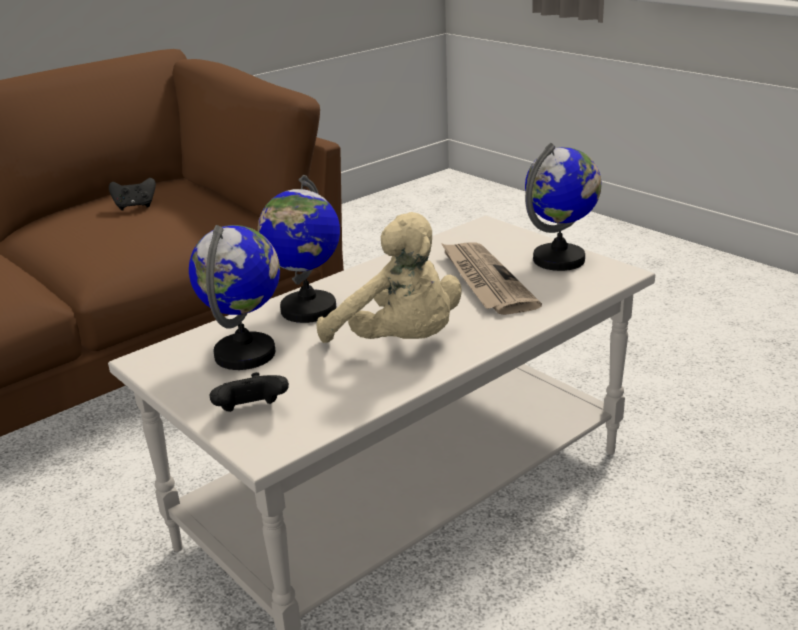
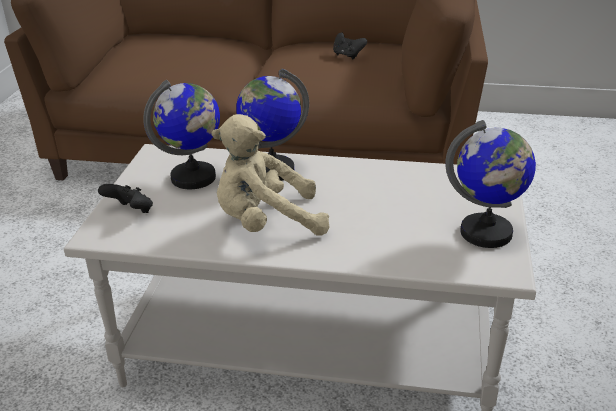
camera: 50 degrees right, 5 degrees up
beige plush toy [317,212,462,343] -> beige plush toy turned 75 degrees clockwise [211,114,330,236]
newspaper [441,242,542,315] -> none

